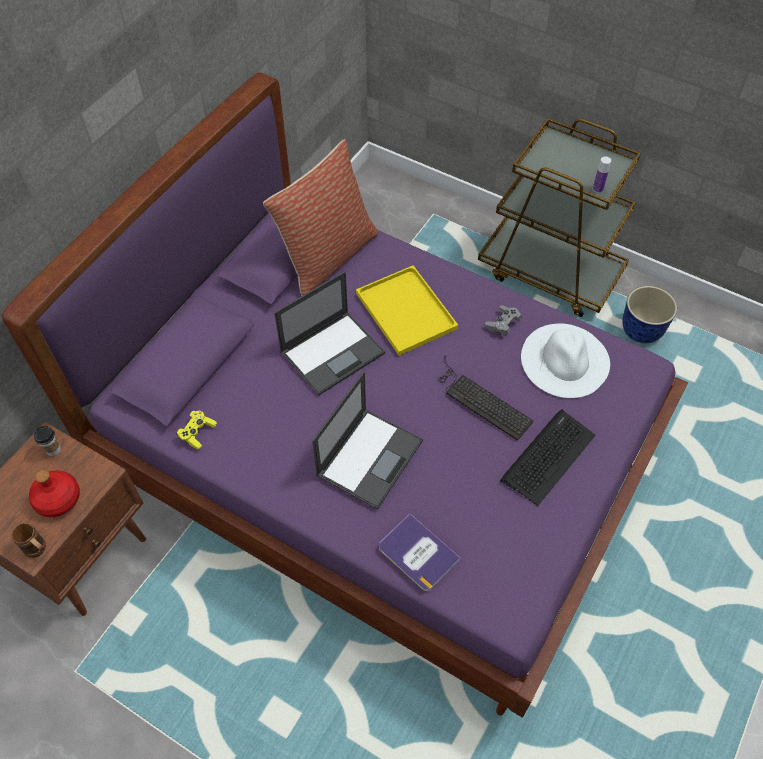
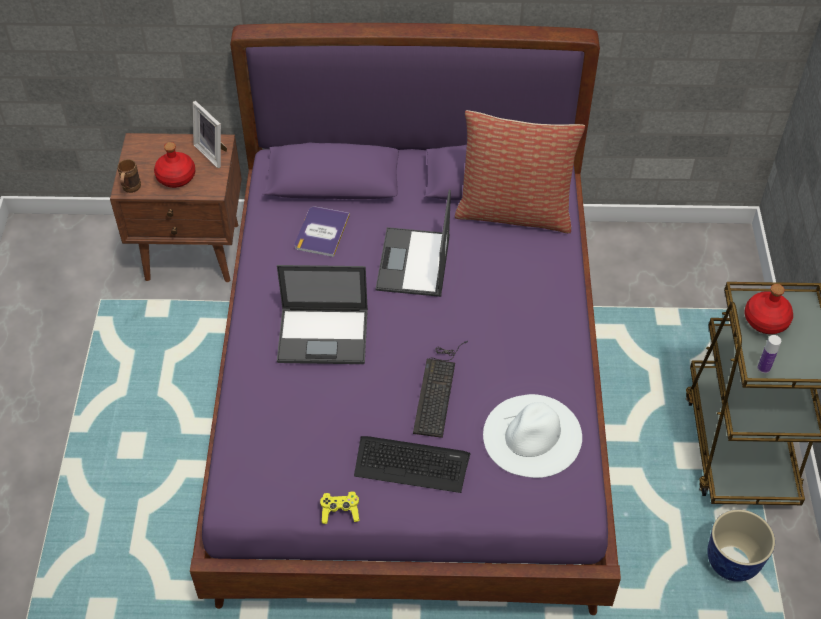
camera: 60 degrees right, 5 degrees down
cup [34,425,61,456] -> picture frame [193,101,227,168]
yellow game controller [176,411,217,449] -> yellow game controller moved to [320,491,360,524]
laptop [274,271,385,396] -> laptop turned 75 degrees clockwise [376,190,451,297]
yellow tray [356,265,458,356] -> none
book [379,514,460,591] -> book moved to [295,206,350,257]
grey game controller [484,305,522,336] -> none
none -> red bottle [745,284,793,334]

